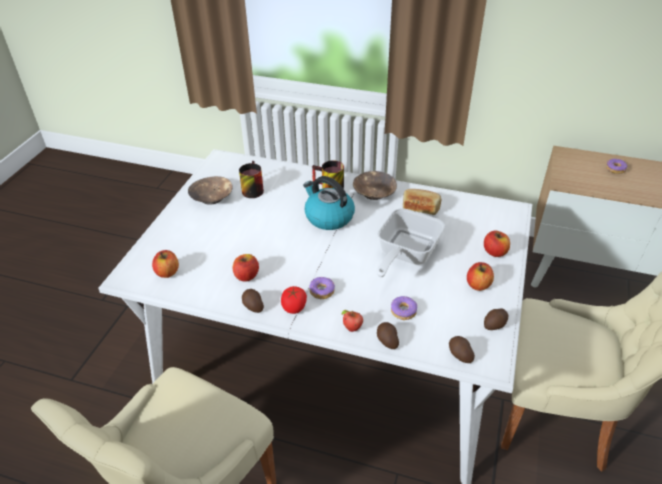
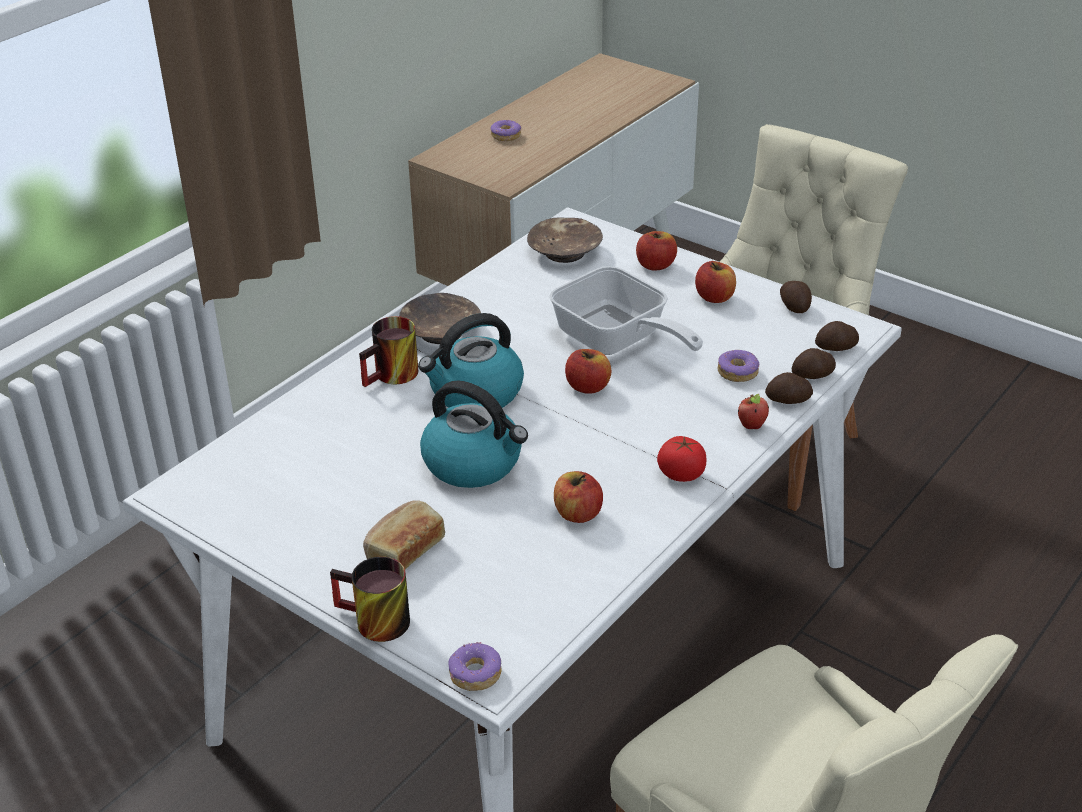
camera: 70 degrees left, 5 degrees down
apple [152,250,179,278] -> apple moved to [565,349,611,394]
brown bowl [188,176,233,205] -> brown bowl moved to [527,217,603,263]
mug [239,161,264,198] -> mug moved to [330,557,410,642]
potato [242,289,264,313] -> potato moved to [792,348,836,379]
donut [309,277,335,299] -> donut moved to [448,642,502,691]
bread [403,189,441,215] -> bread moved to [363,500,445,569]
none -> kettle [420,380,528,488]

